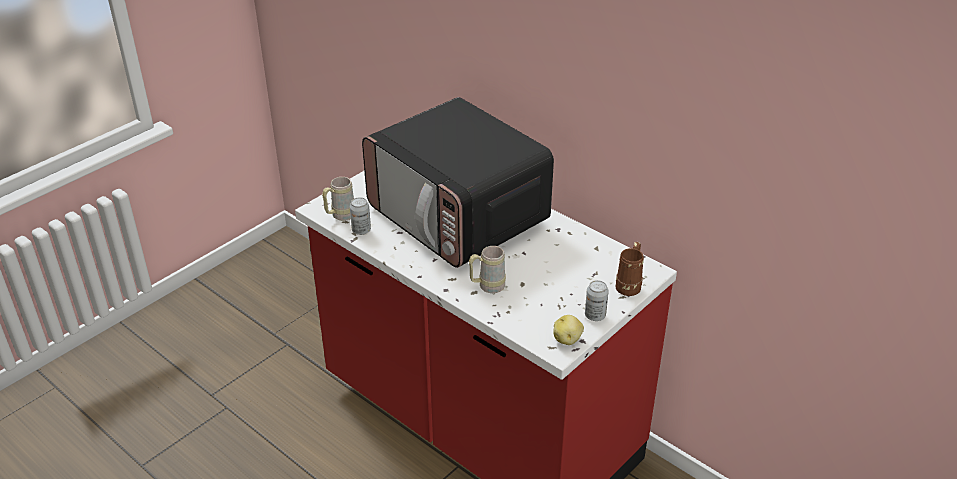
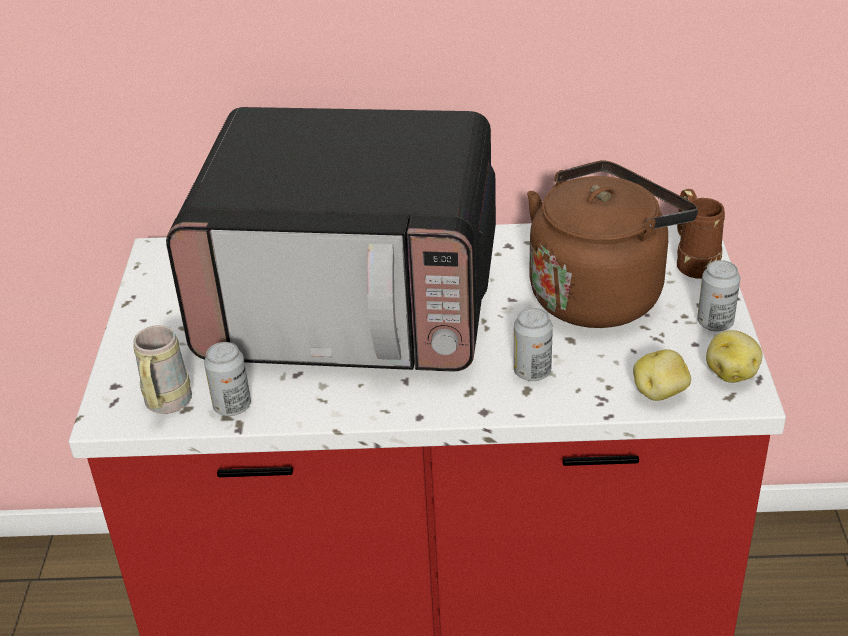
camera: 40 degrees left, 0 degrees up
beige mug [469,246,506,293] -> can [514,308,553,381]
none -> brown kettle [527,160,698,328]
none -> potato [633,349,691,401]

